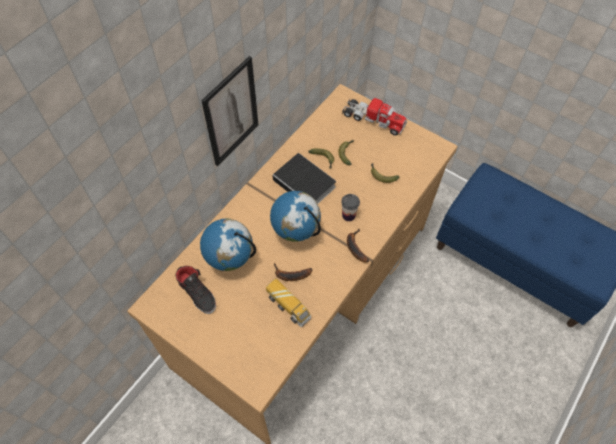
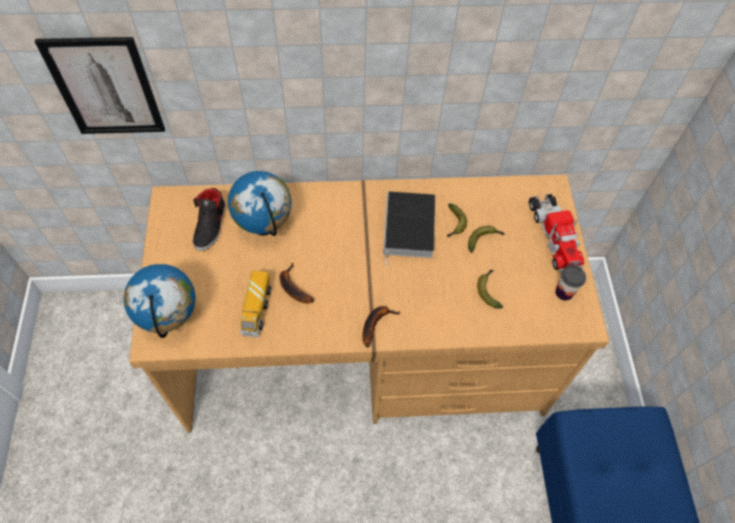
camera: 50 degrees right, 0 degrees up
picture [201,56,258,166] -> picture moved to [35,37,165,134]
globe [270,191,321,242] -> globe moved to [124,264,195,338]
cup [341,194,360,221] -> cup moved to [555,265,586,301]

